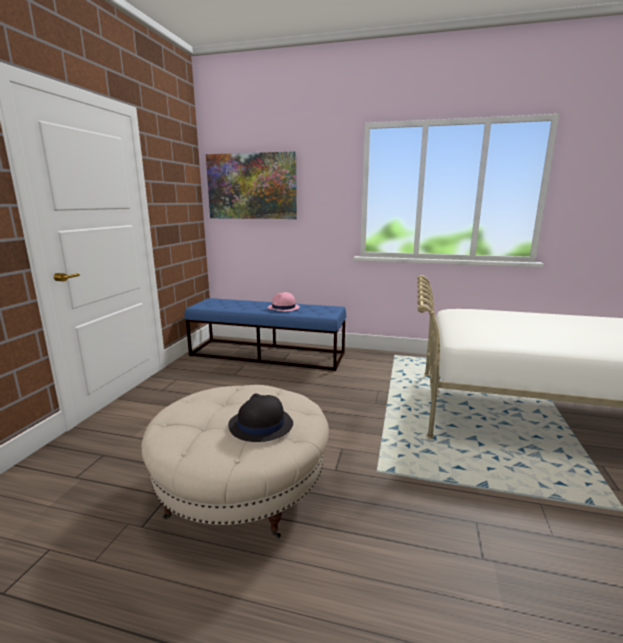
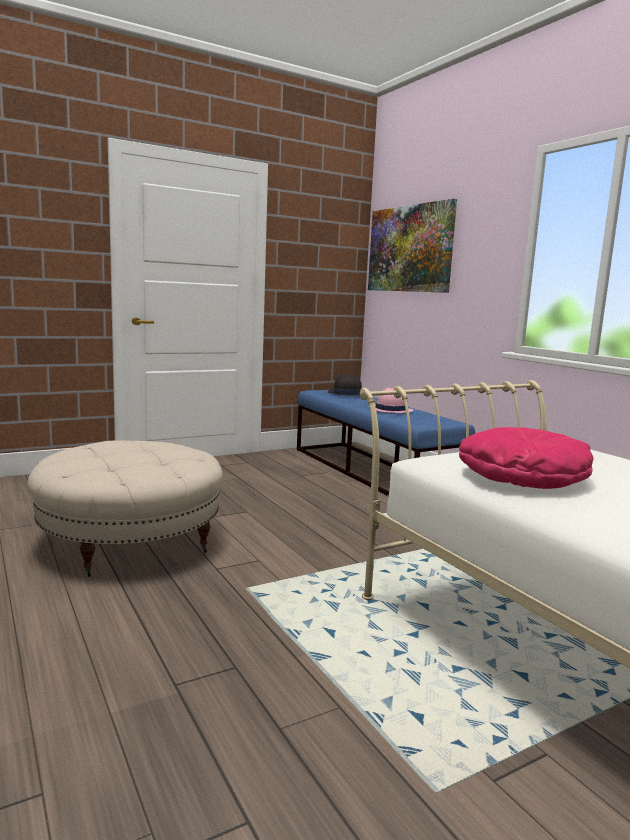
camera: 45 degrees right, 5 degrees down
black hat [228,393,293,442] -> black hat moved to [328,374,362,396]
none -> pink pillow [459,427,594,489]

